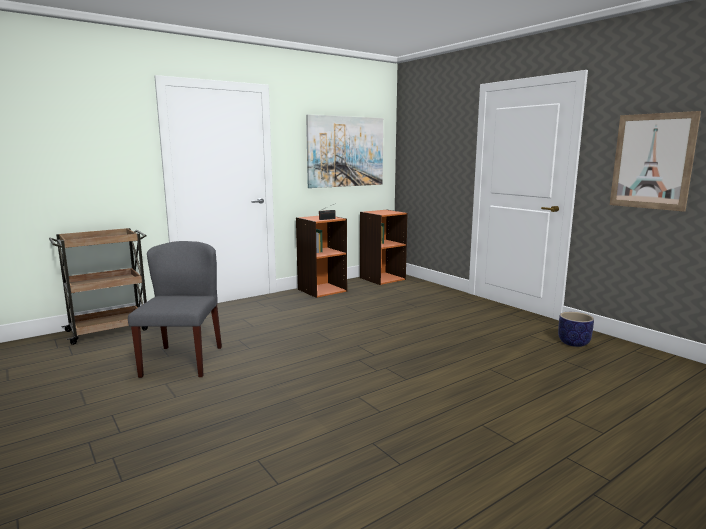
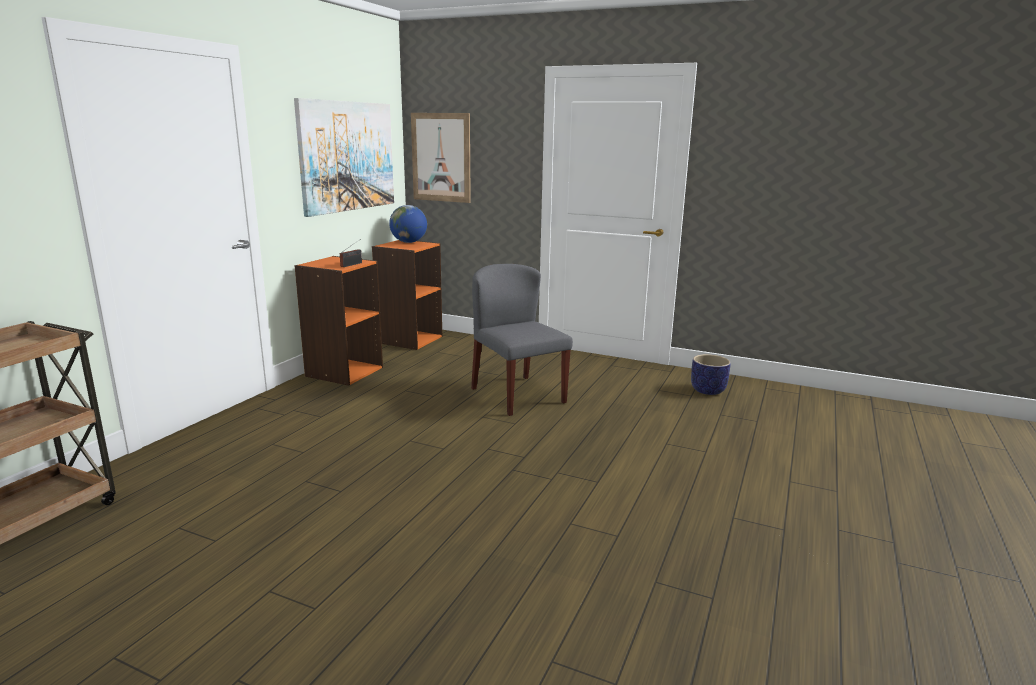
camera: 30 degrees left, 5 degrees up
grey chair [128,241,222,378] -> grey chair moved to [471,264,573,416]
picture [610,111,701,212] -> picture moved to [411,113,471,203]
none -> globe [389,205,427,243]

